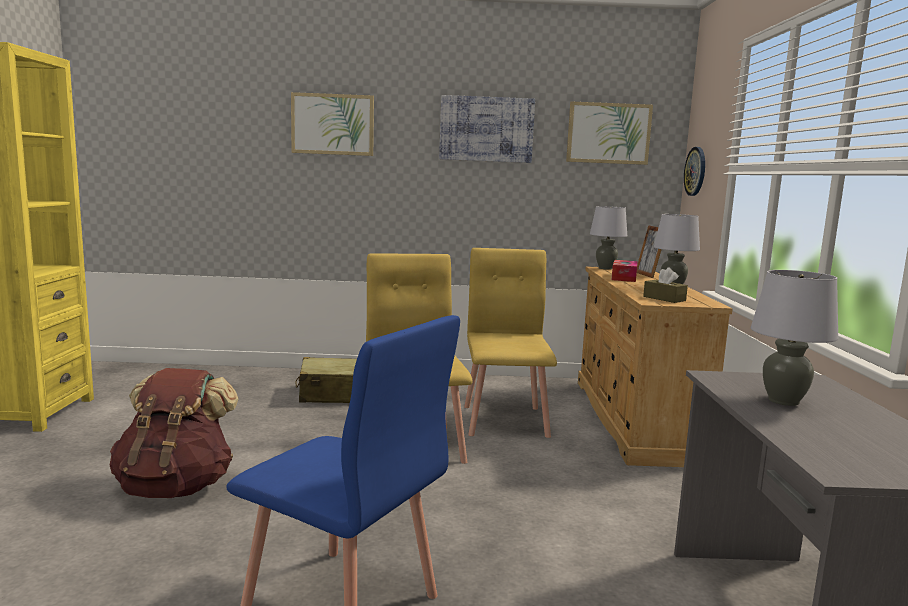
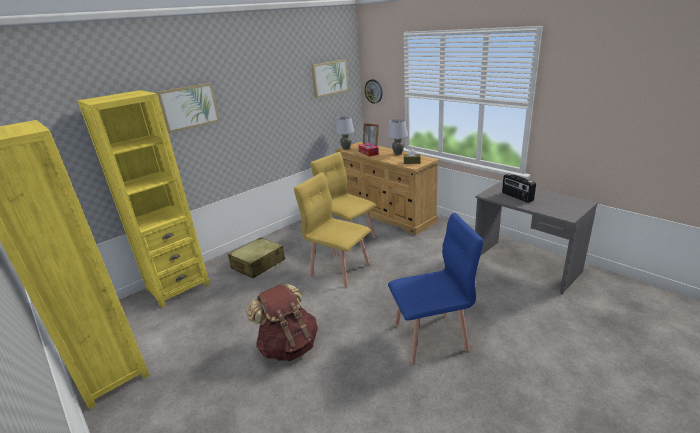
camera: 40 degrees left, 15 degrees up
picture [439,95,535,163] -> none
grey table lamp [751,270,838,406] -> radio [502,174,536,203]
none -> yellow bookcase [77,90,210,308]

